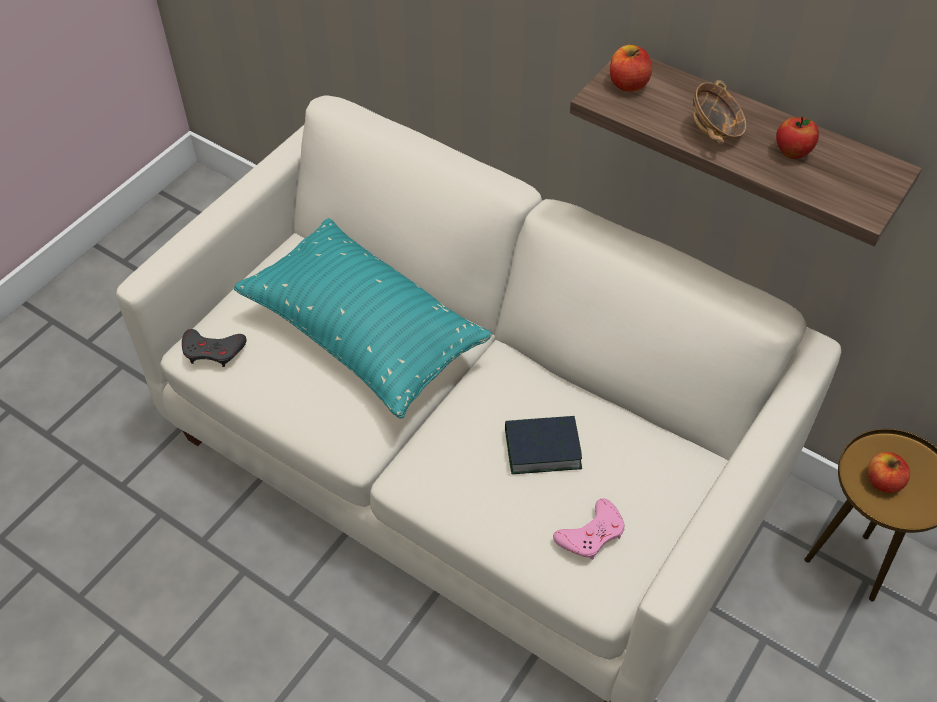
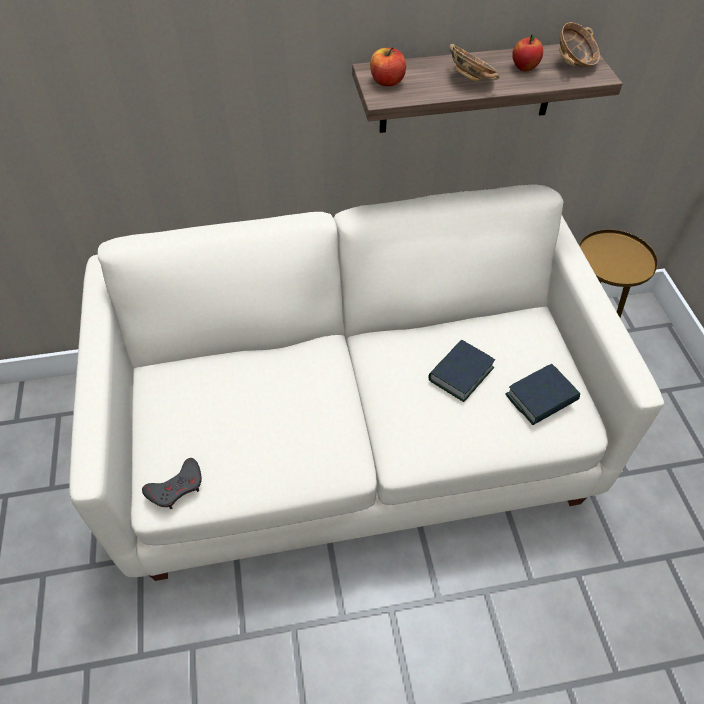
camera: 45 degrees left, 0 degrees up
turquoise pillow [234,218,492,419] -> none
pink game controller [553,498,624,560] -> book [505,364,580,425]
apple [868,452,910,493] -> none
none -> bowl [559,22,600,67]

